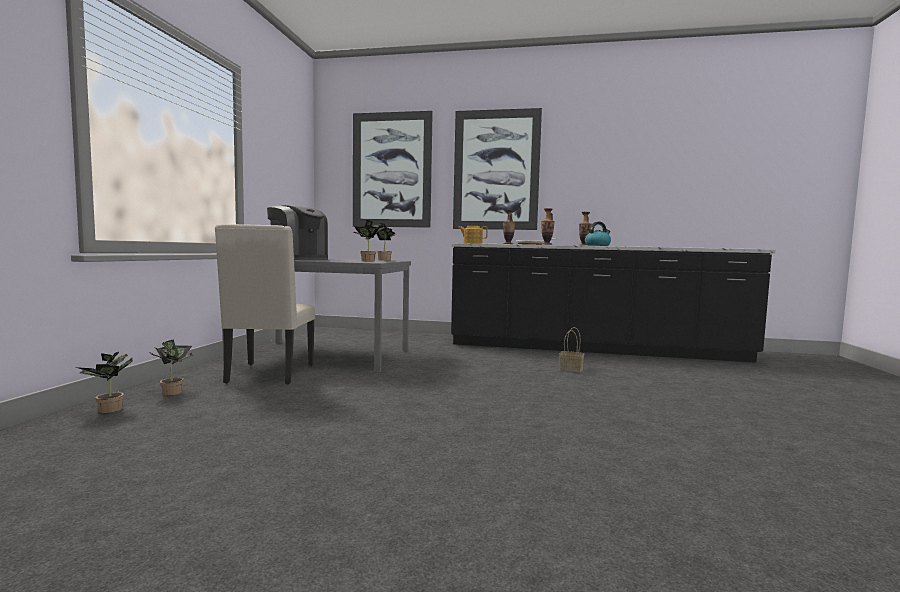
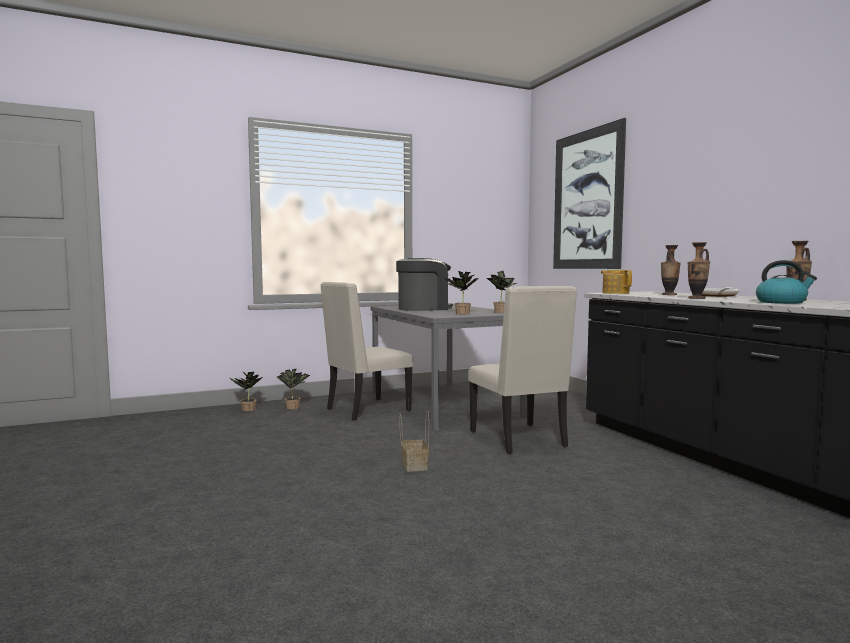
camera: 55 degrees right, 0 degrees up
coffee machine [267,205,328,260] -> coffee machine turned 120 degrees counterclockwise [396,258,453,311]
picture [453,108,542,230] -> none
basket [559,327,584,373] -> basket moved to [399,411,429,472]
none -> beige chair [469,286,577,454]

